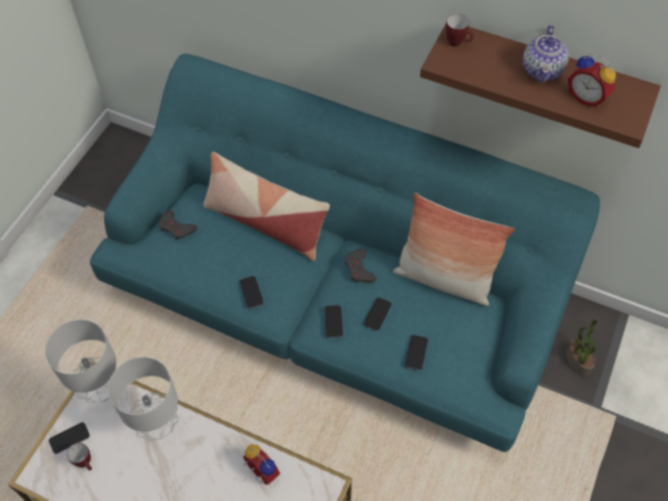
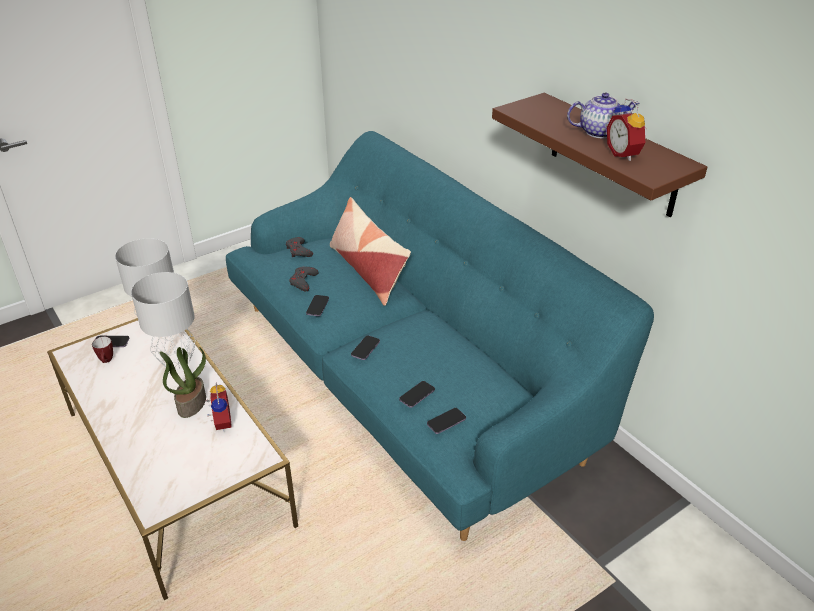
camera: 30 degrees right, 20 degrees down
grey game controller [345,249,376,283] -> grey game controller moved to [289,267,319,292]
phone [364,297,392,331] -> phone moved to [427,408,466,434]
pillow [393,193,515,306] -> none
mug [446,14,474,47] -> none
teapot [523,25,568,83] -> teapot turned 135 degrees counterclockwise [567,93,639,138]
potted plant [566,320,597,376] -> potted plant moved to [159,347,206,418]

